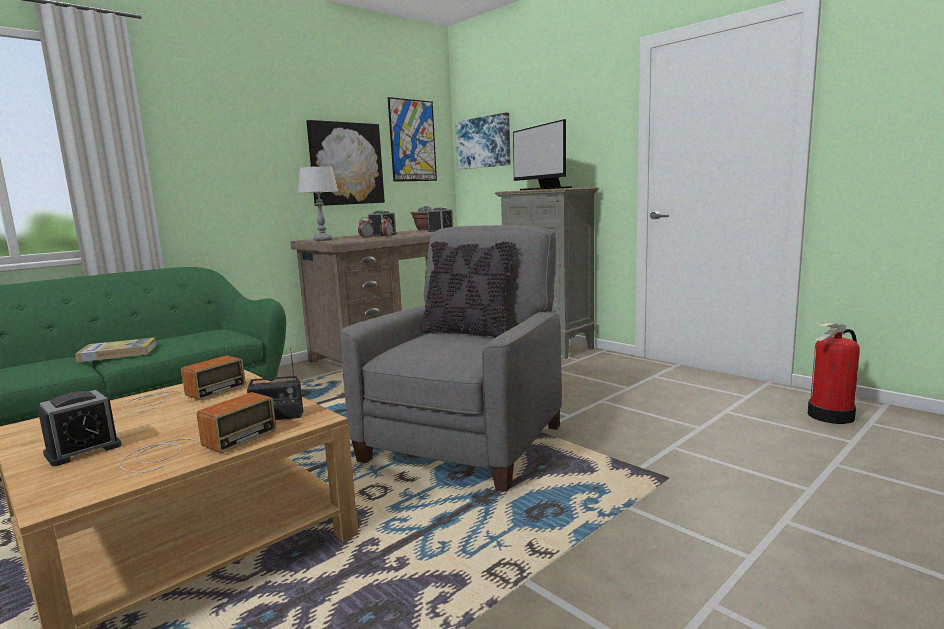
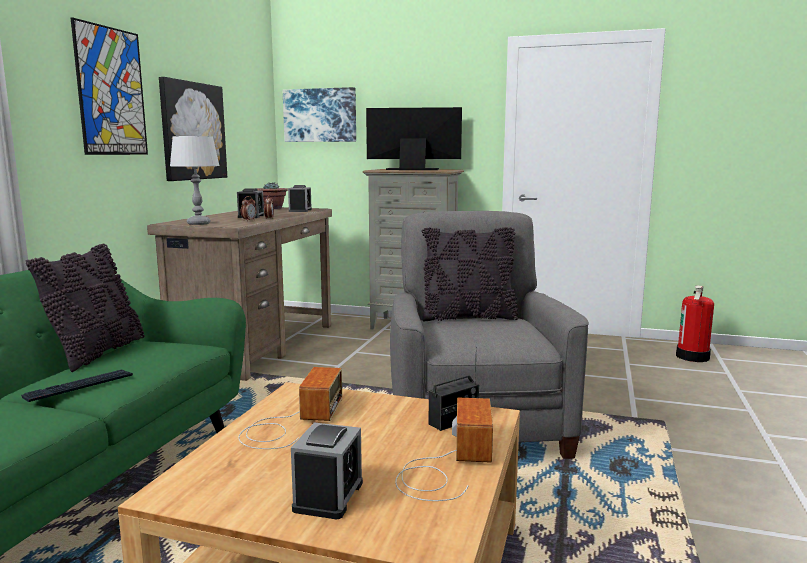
camera: 30 degrees left, 0 degrees up
book [75,337,156,362] -> keyboard [21,370,133,402]
picture [388,97,437,182] -> picture moved to [71,17,148,155]
monitor [513,119,572,190] -> monitor turned 150 degrees clockwise [366,107,462,170]
none -> black pillow [26,244,145,372]

